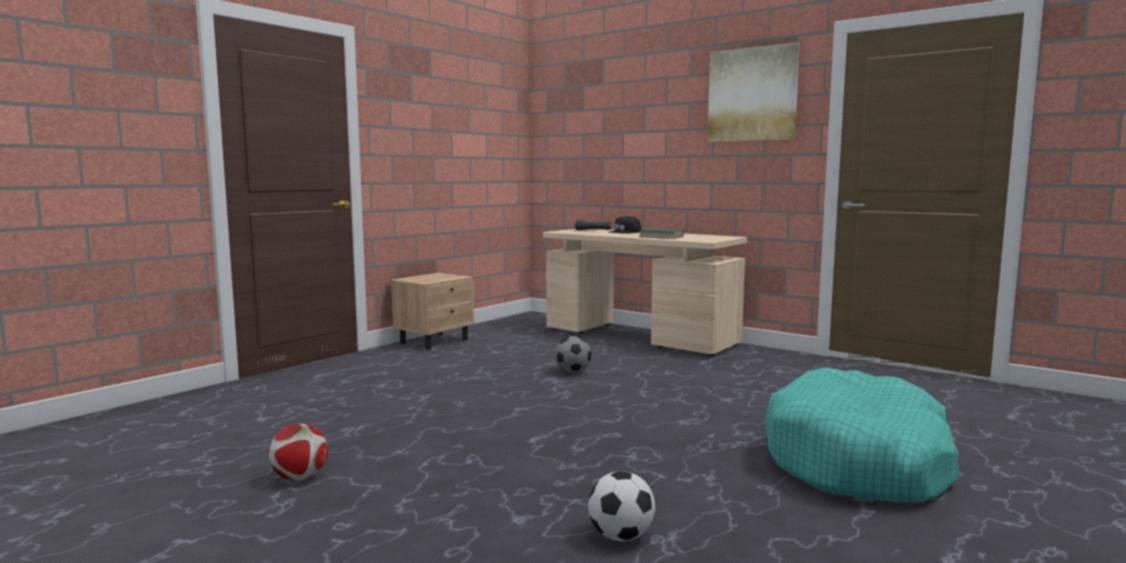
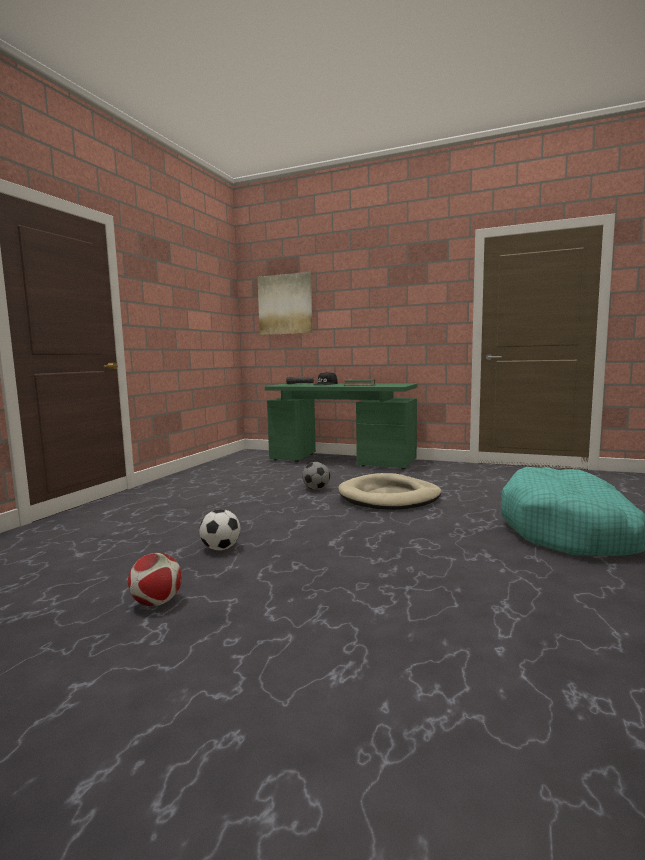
camera: 15 degrees left, 0 degrees up
beige nightstand [391,273,474,350] -> none
beige desk [543,229,747,356] -> green desk [265,383,417,469]
football [588,471,655,541] -> football moved to [199,509,241,550]
picture [708,42,800,142] -> picture moved to [257,272,312,335]
none -> beige dog bed [338,473,442,510]

